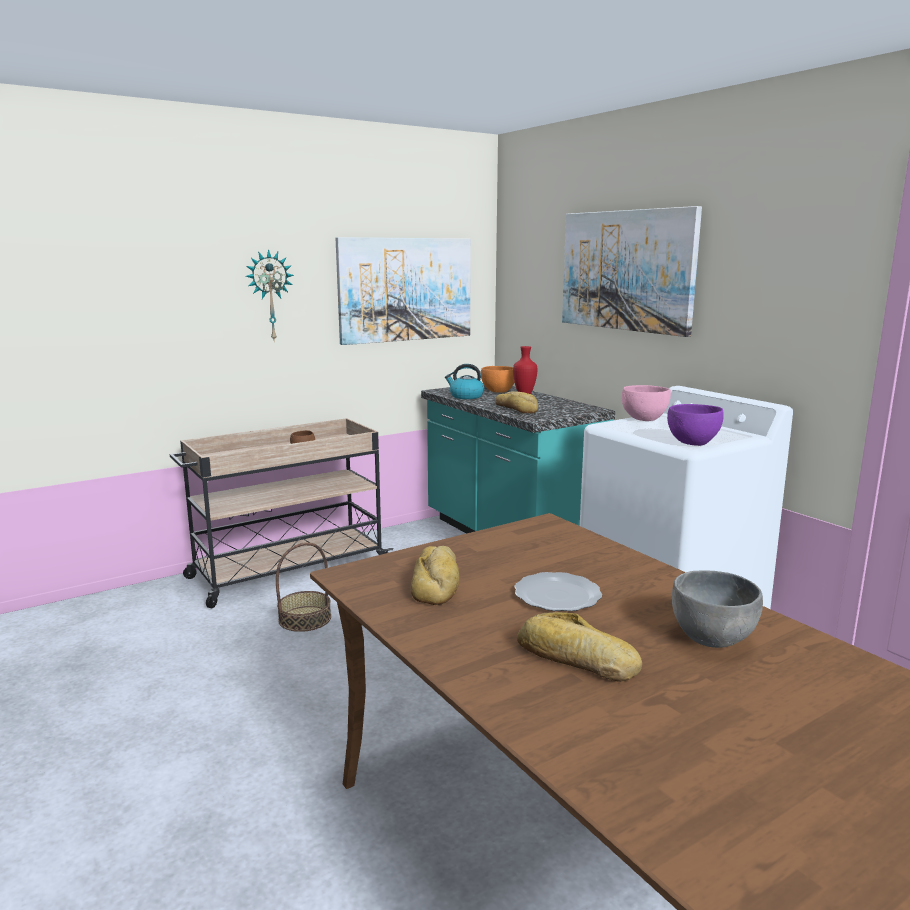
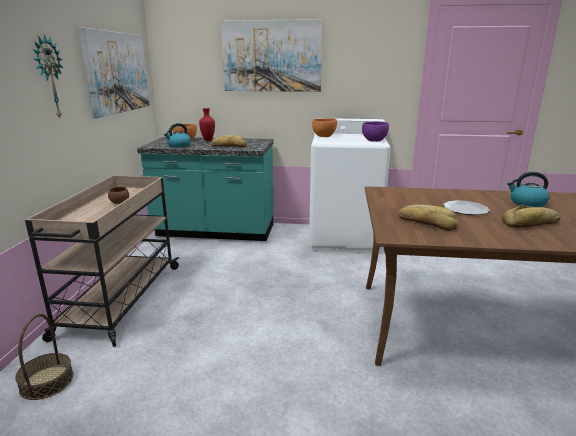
camera: 50 degrees left, 5 degrees up
basket [276,542,331,632] -> basket moved to [15,314,74,400]
pink bowl [622,385,671,421] -> orange bowl [312,118,337,137]
grey bowl [672,570,763,648] -> kettle [507,172,550,207]

